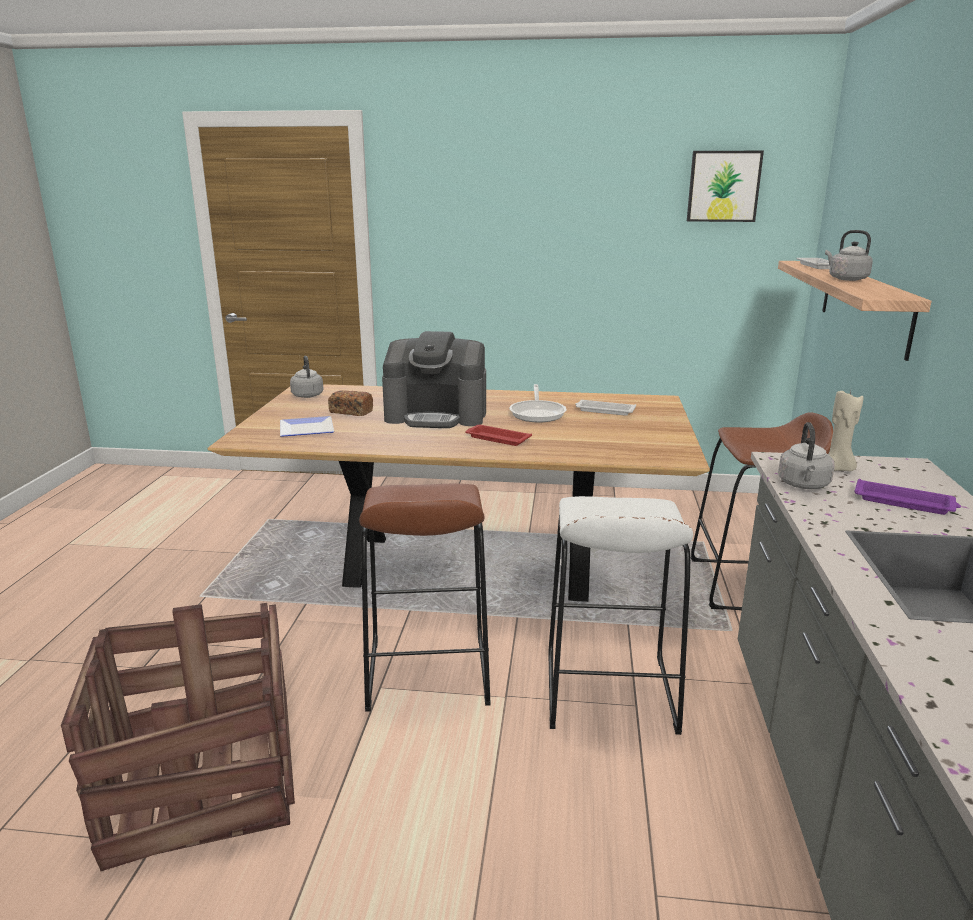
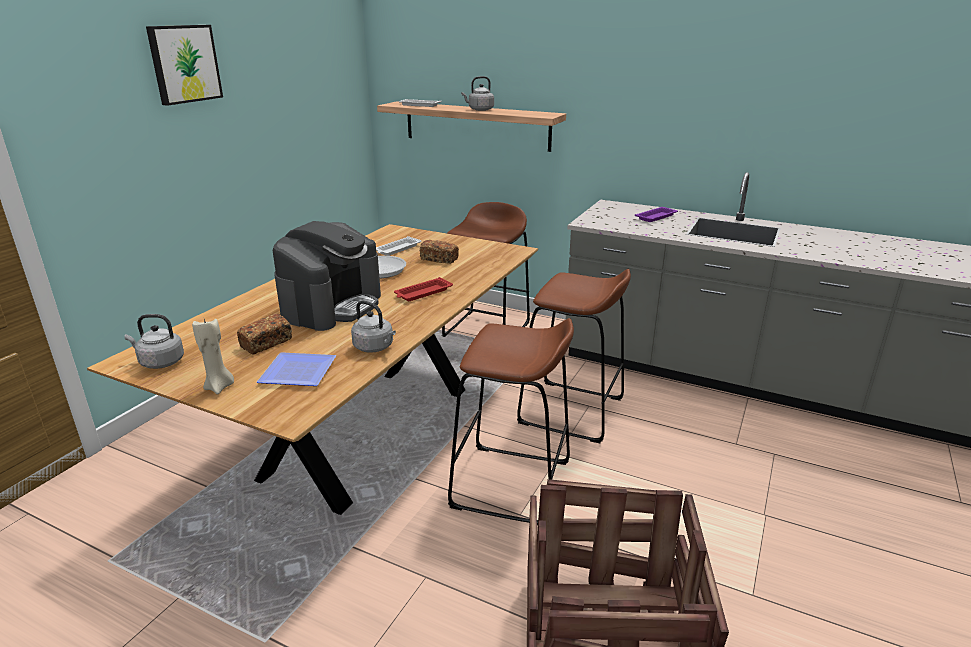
camera: 70 degrees left, 5 degrees up
white stool [548,496,693,735] -> brown stool [517,269,631,443]
picture [687,151,764,222] -> picture moved to [146,25,223,106]
grey kettle [778,422,835,489] -> grey kettle moved to [351,300,396,353]
beige candle [828,391,863,471] -> beige candle moved to [192,319,234,394]
none -> bread [420,240,459,264]

